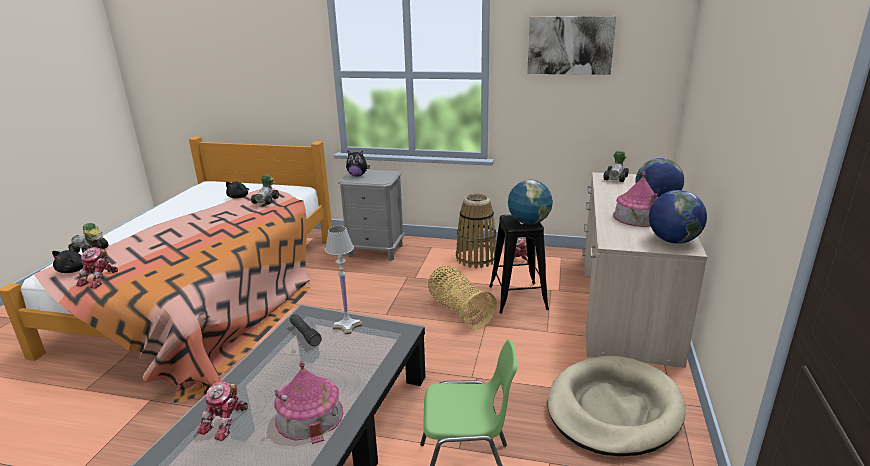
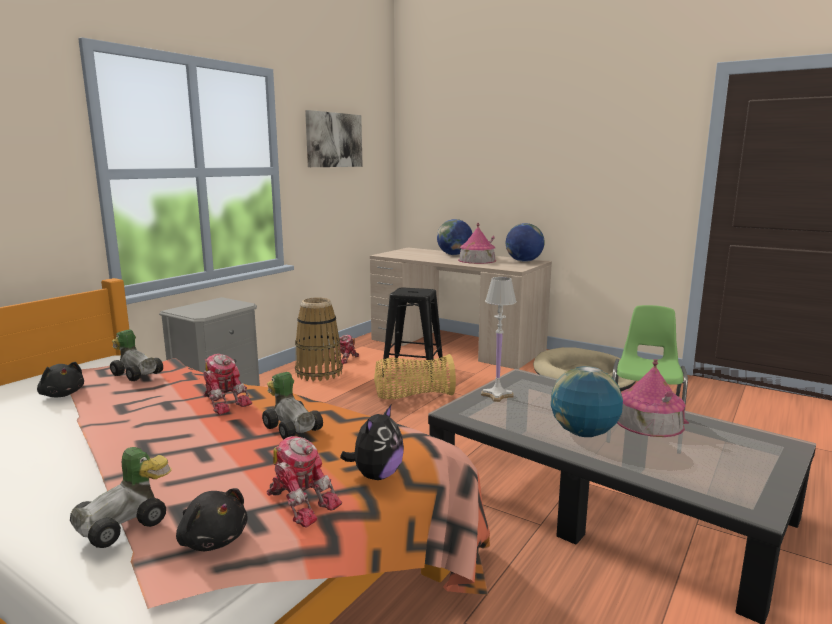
camera: 70 degrees left, 10 degrees down
toy robot [197,381,248,441] -> toy robot moved to [203,354,252,415]
black flashlight [290,314,322,346] -> none
plush toy [346,151,370,176] -> plush toy moved to [340,405,404,480]
globe [508,180,553,224] -> globe moved to [551,366,623,437]
toy car [603,151,629,182] -> toy car moved to [262,372,323,440]

